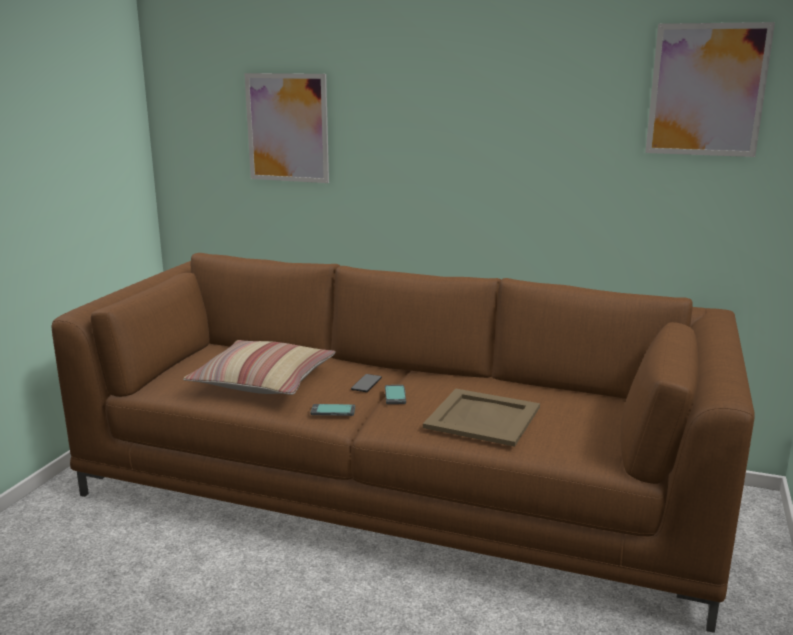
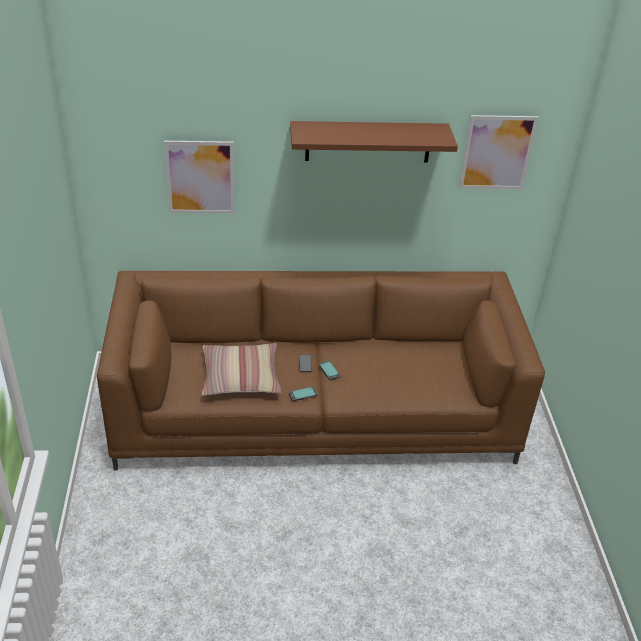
camera: 25 degrees left, 20 degrees up
beige tray [423,389,540,447] -> none
none -> brown shelf [290,121,458,163]

